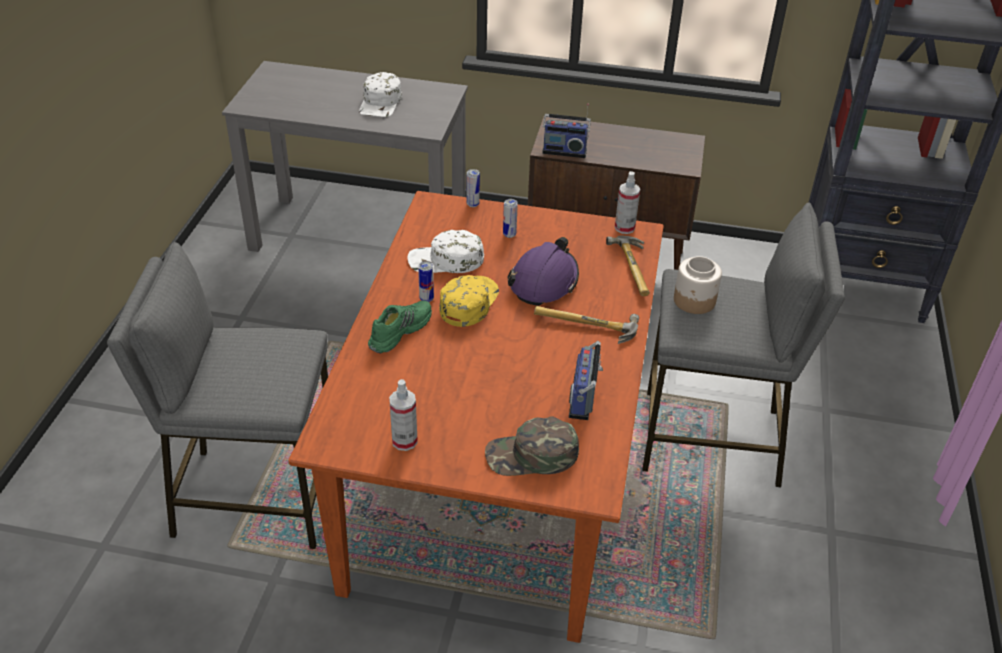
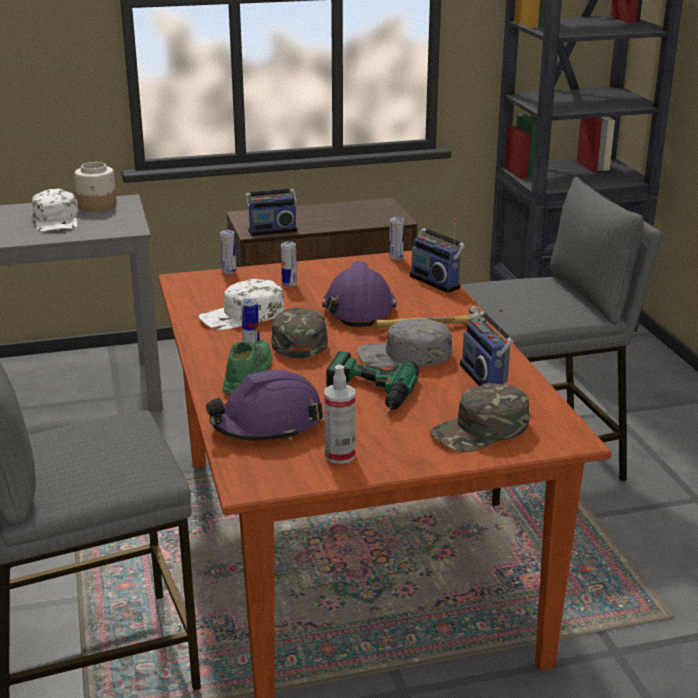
camera: 25 degrees left, 15 degrees down
yellow cap [439,275,499,327] -> green cap [271,307,328,358]
hammer [606,236,650,296] -> radio [409,219,465,293]
spray bottle [615,171,640,234] -> can [389,217,404,260]
jar [674,256,722,314] -> jar moved to [75,162,117,211]
none -> purple hard hat [206,370,323,441]
none -> power drill [326,351,419,417]
none -> grey cap [357,318,452,367]

